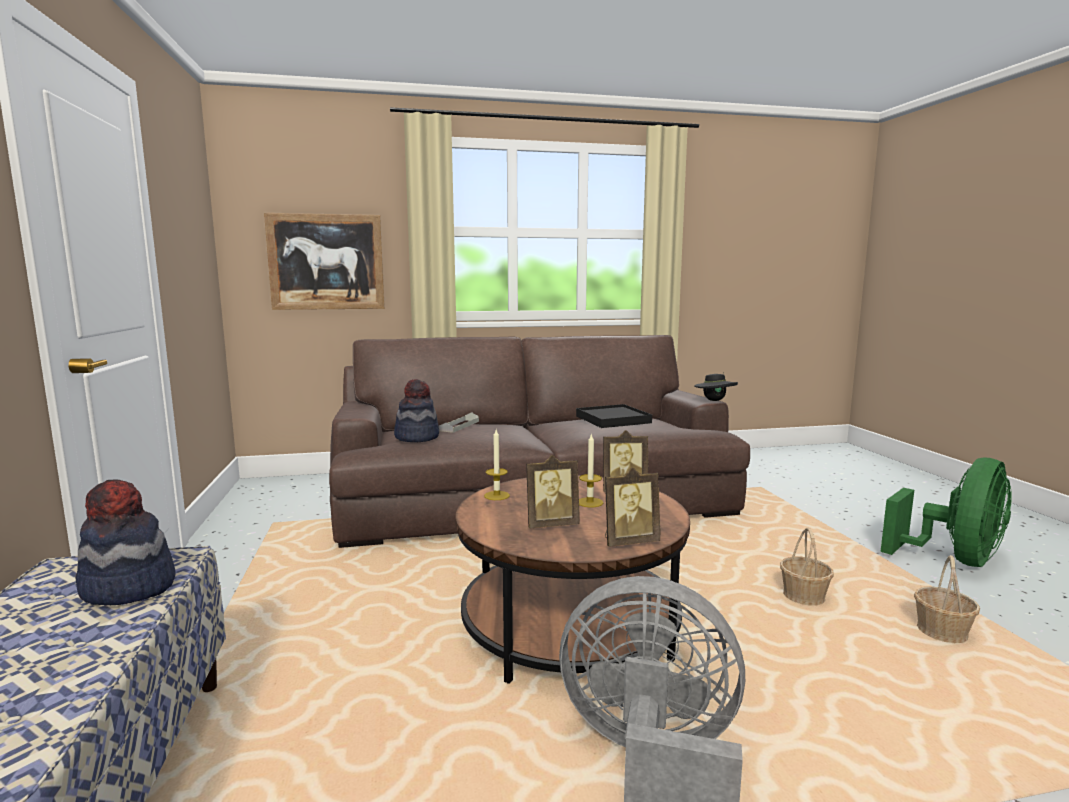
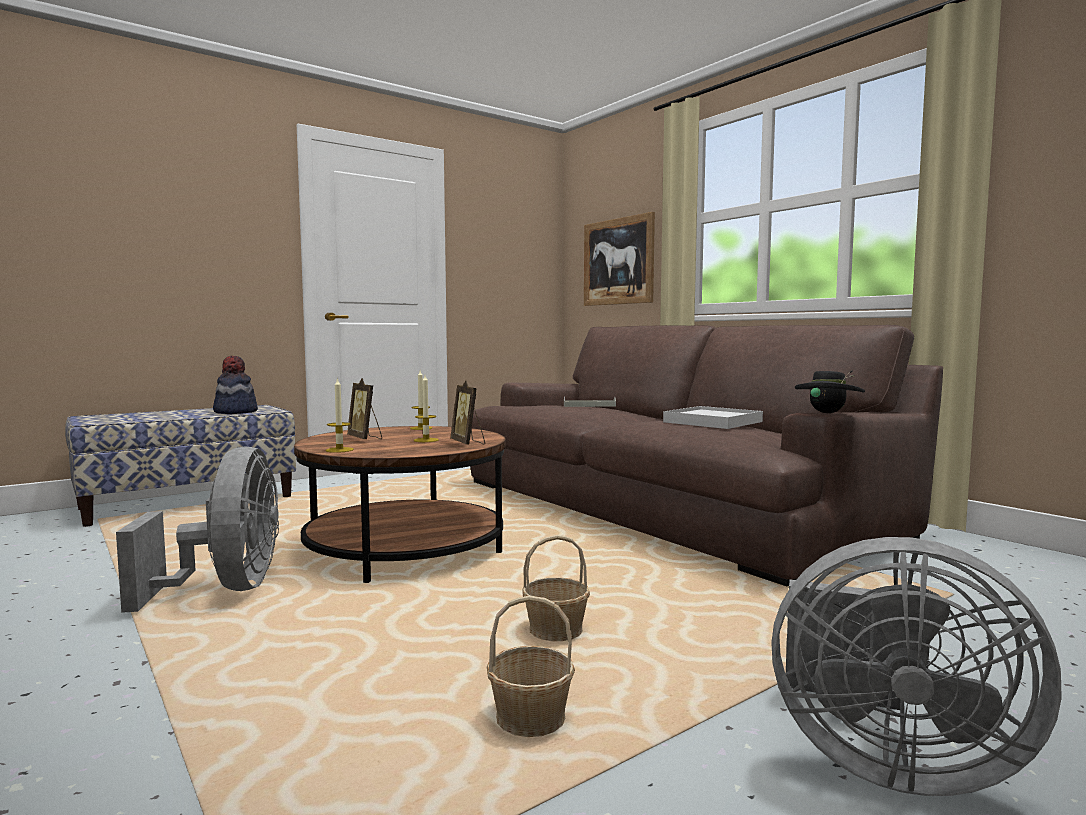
camera: 65 degrees right, 5 degrees down
hat [394,379,439,442] -> none
black tray [576,404,652,428] -> white tray [663,406,763,429]
picture frame [605,467,660,547] -> candle [326,377,354,453]
green fan [880,457,1012,567] -> grey fan [771,537,1062,796]

